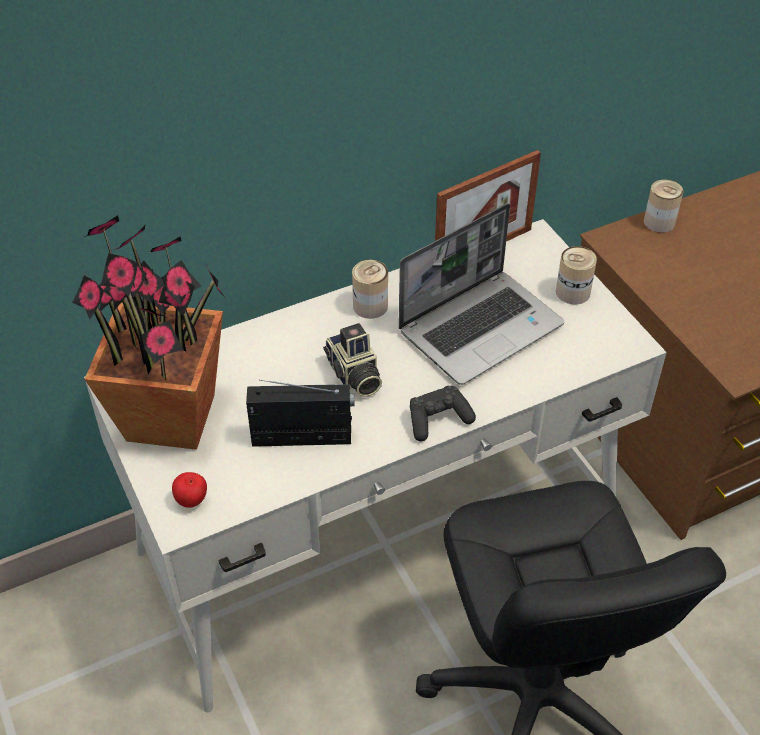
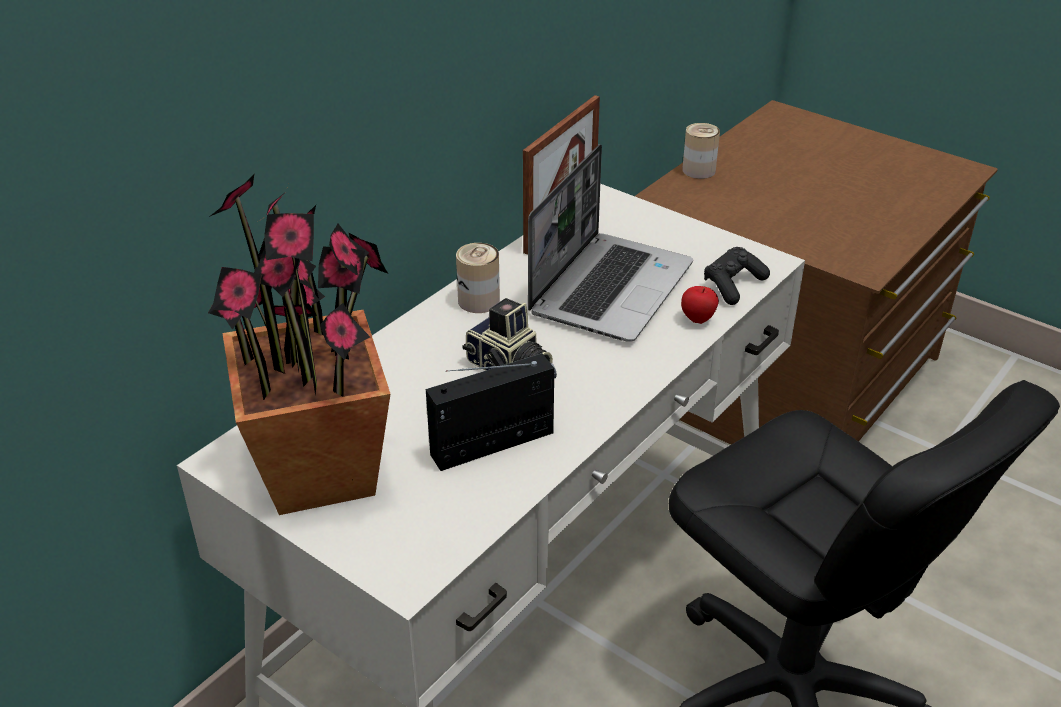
camera: 25 degrees left, 10 degrees down
apple [172,472,207,508] -> apple moved to [681,286,719,324]
black game controller [410,386,476,441] -> black game controller moved to [704,247,770,305]
can [556,246,597,304] -> none

